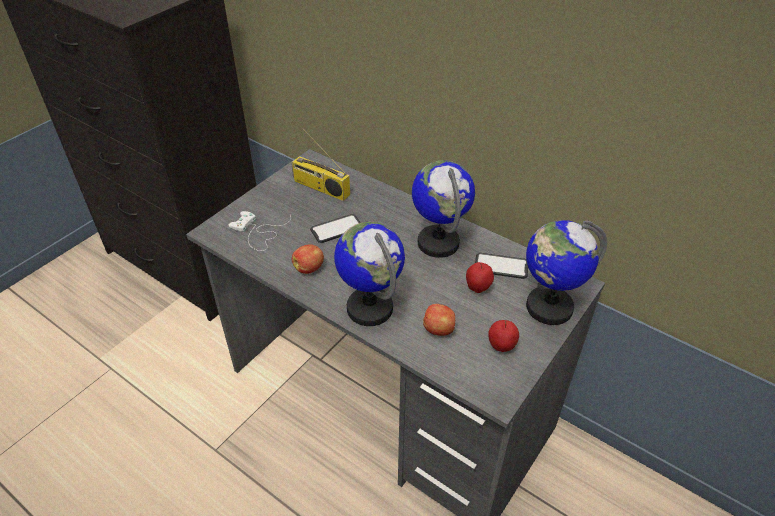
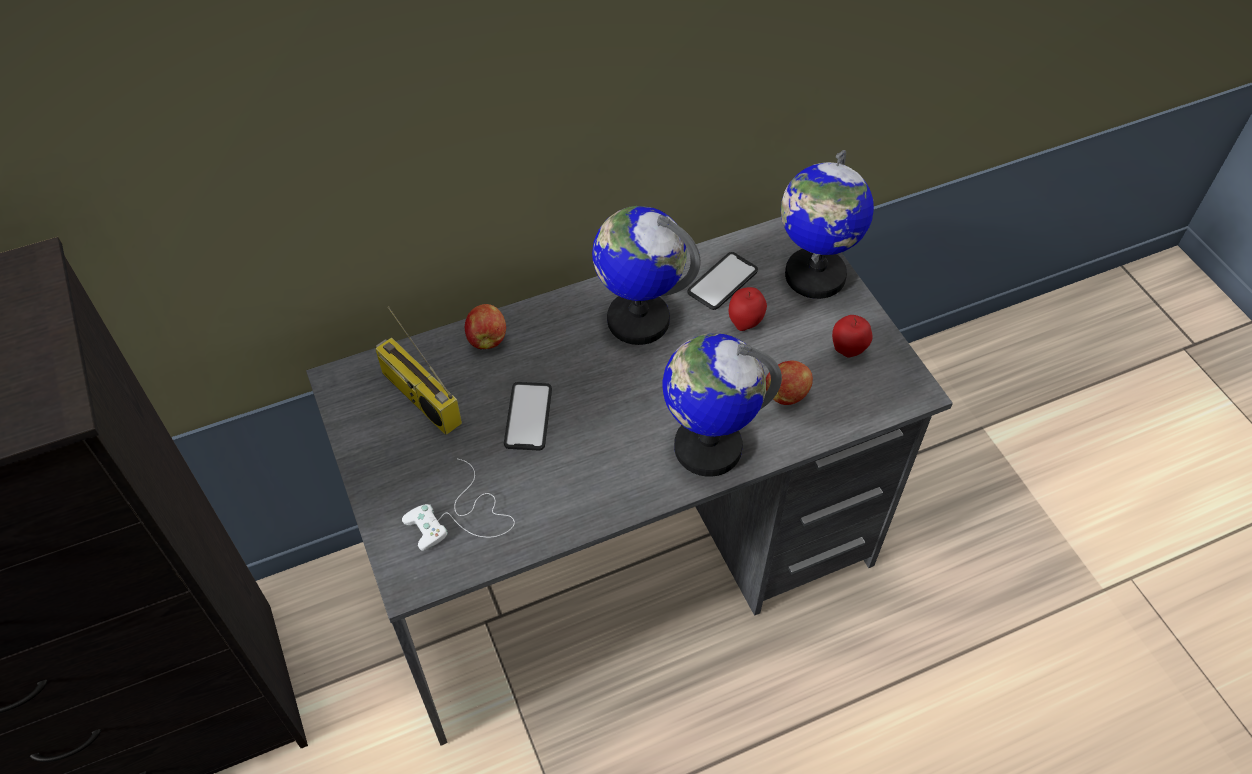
camera: 60 degrees left, 10 degrees up
radio [291,128,350,201] -> radio turned 75 degrees clockwise [375,306,462,435]
apple [292,244,324,274] -> apple moved to [465,304,506,349]

